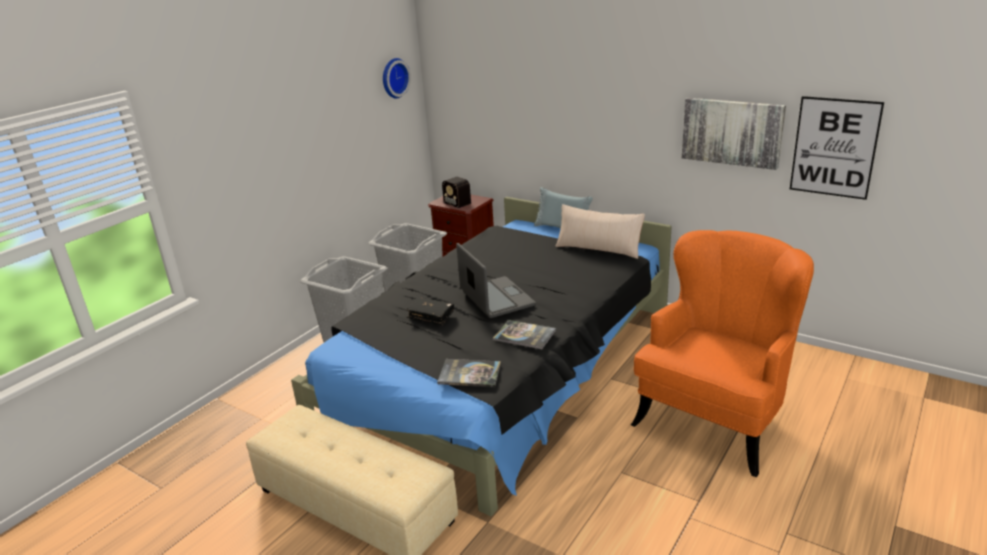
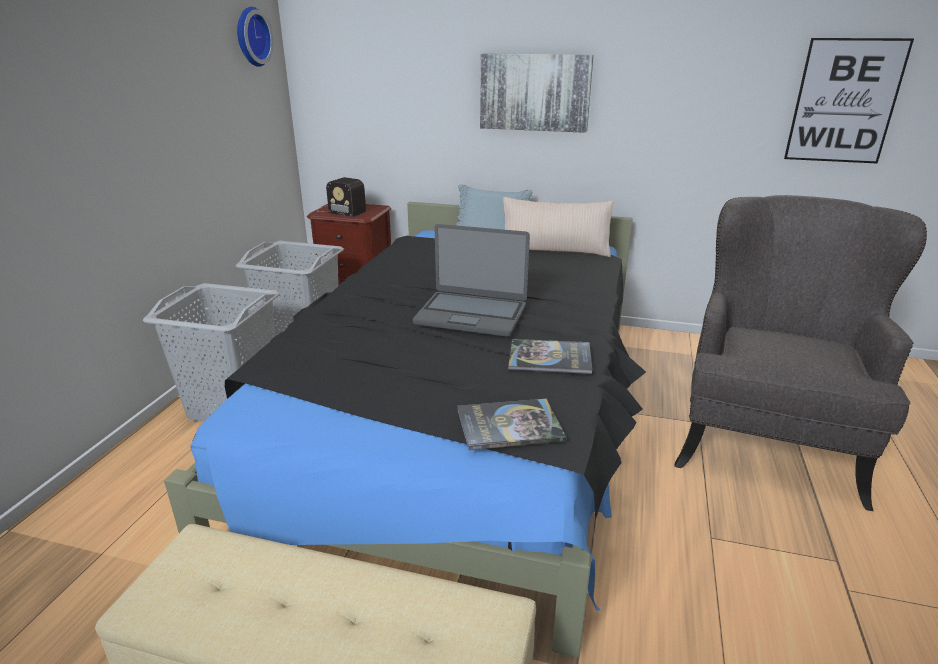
camera: 20 degrees left, 0 degrees up
black book [406,297,454,325] -> none
laptop [456,243,536,318] -> laptop turned 150 degrees clockwise [413,224,530,337]
orange armchair [631,230,814,477] -> grey armchair [674,195,927,511]
picture [682,98,786,170] -> picture moved to [480,54,594,133]

